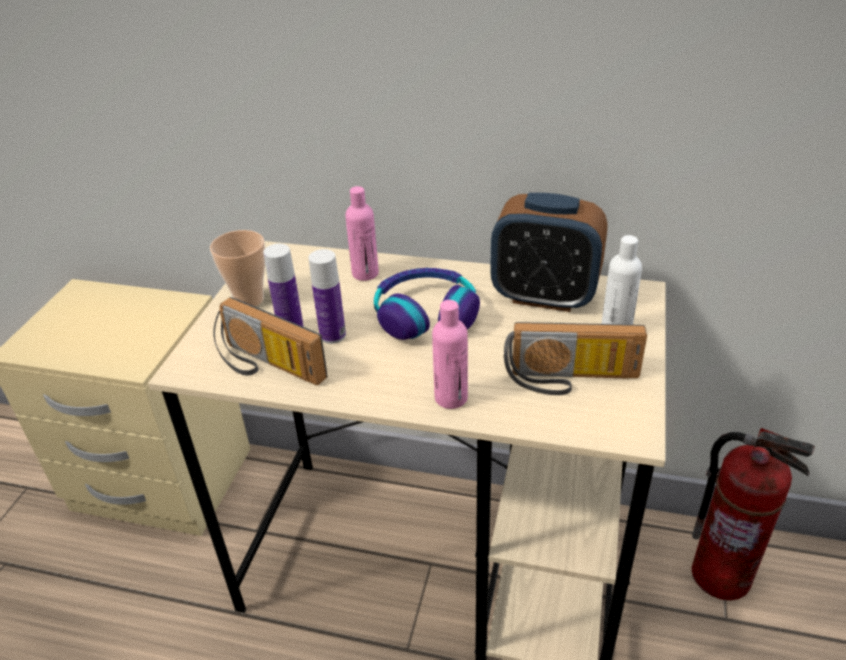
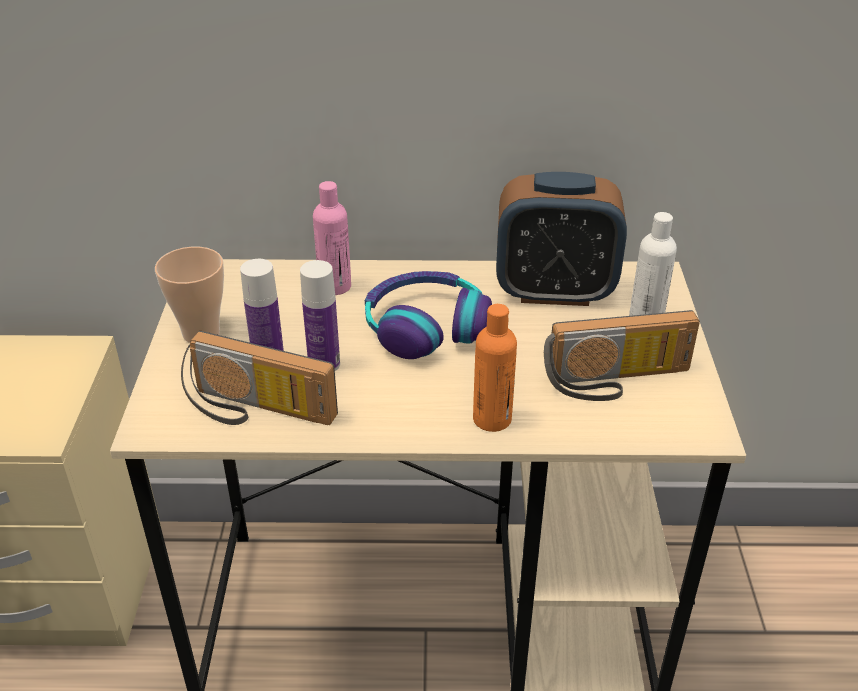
camera: 15 degrees left, 0 degrees up
pink bottle [432,300,468,409] -> orange bottle [473,304,517,432]
fire extinguisher [691,428,815,601] -> none

